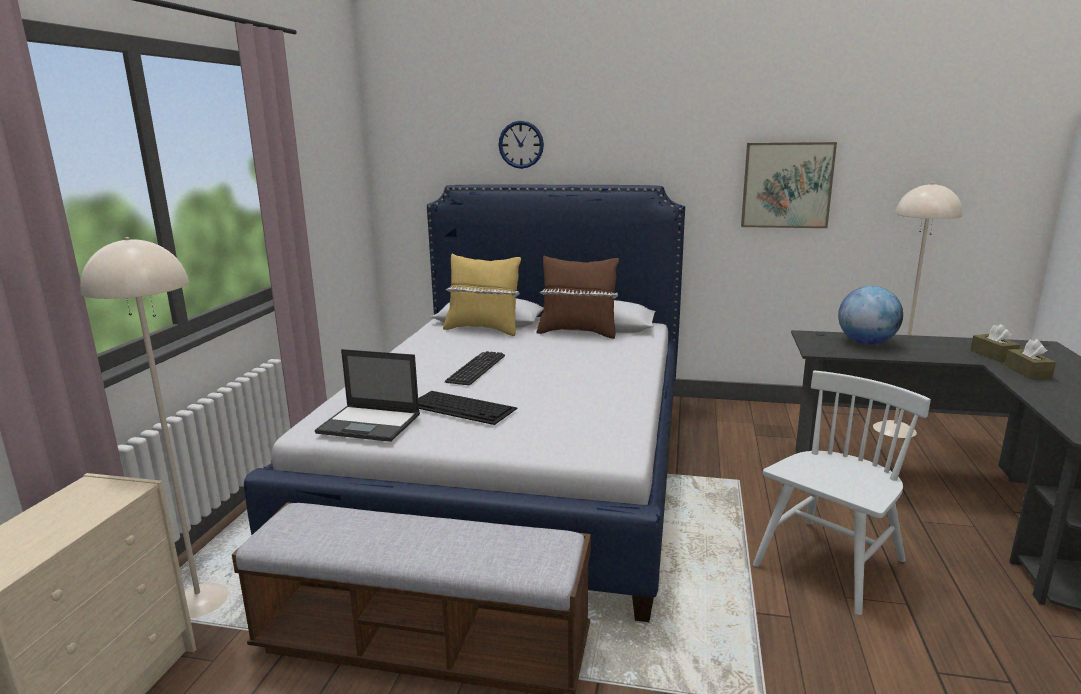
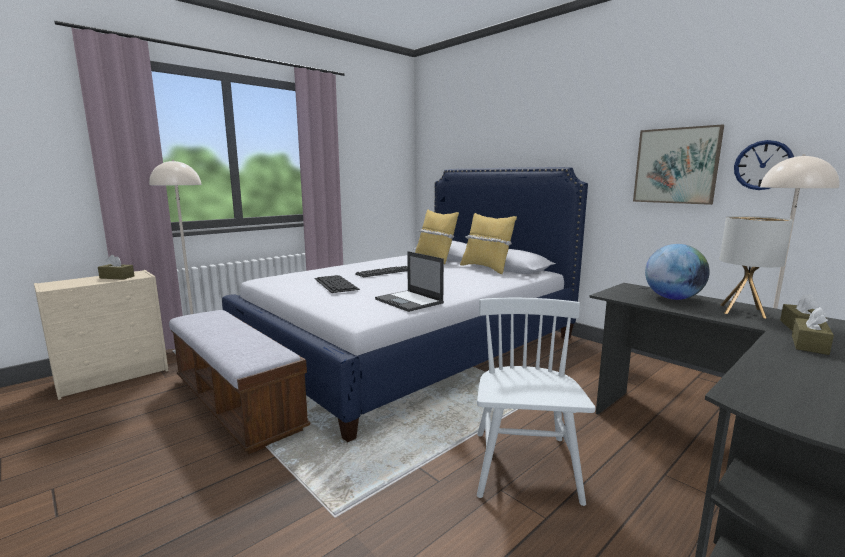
camera: 35 degrees right, 5 degrees down
laptop [315,349,420,442] -> laptop moved to [375,251,444,312]
wall clock [499,121,544,169] -> wall clock moved to [734,140,794,190]
brown pillow [537,256,619,339] -> yellow pillow [460,213,517,274]
white chair [753,371,931,615] -> white chair turned 75 degrees counterclockwise [477,297,595,506]
none -> brown tissue box [98,255,134,280]
none -> table lamp [720,216,793,319]

